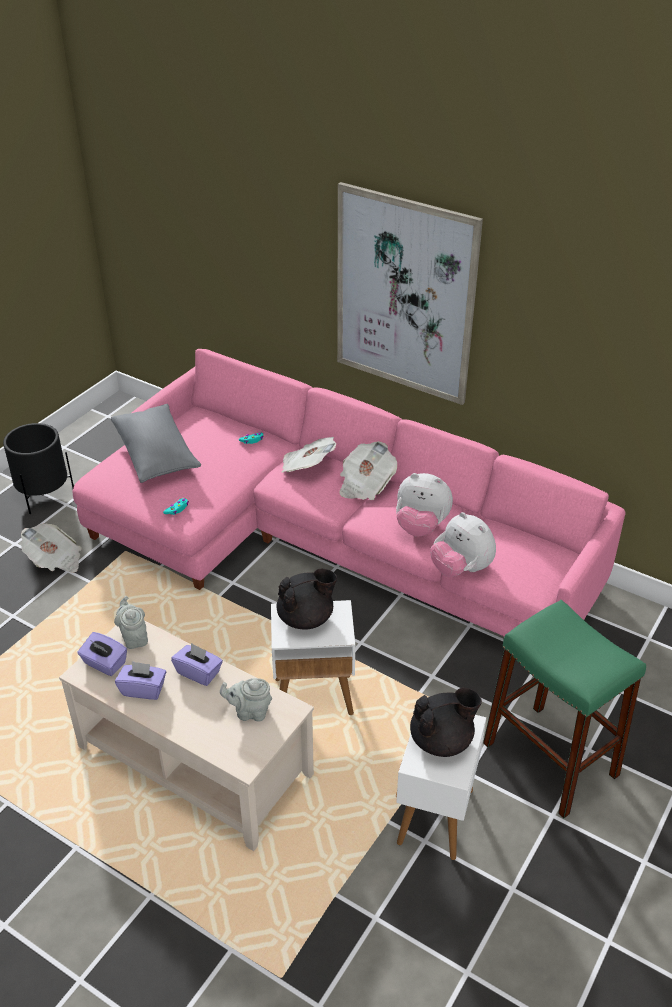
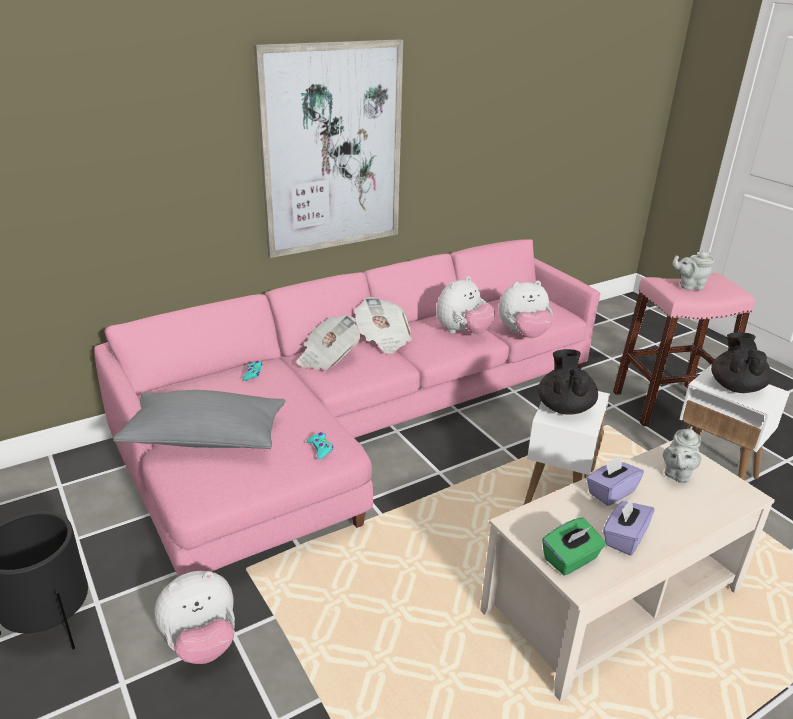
camera: 65 degrees left, 10 degrees down
newspaper [21,524,82,573] -> plush toy [154,571,235,664]
purple tissue box [77,632,127,676] -> green tissue box [542,518,606,576]
grey teapot [114,596,148,649] -> grey teapot moved to [672,251,714,290]
green stool [483,600,646,818] -> pink stool [613,273,755,427]

